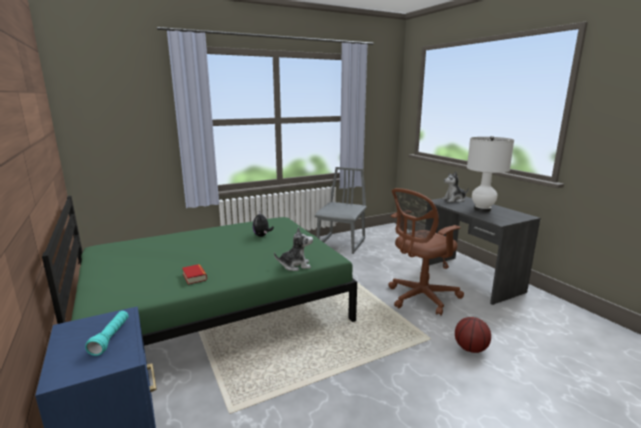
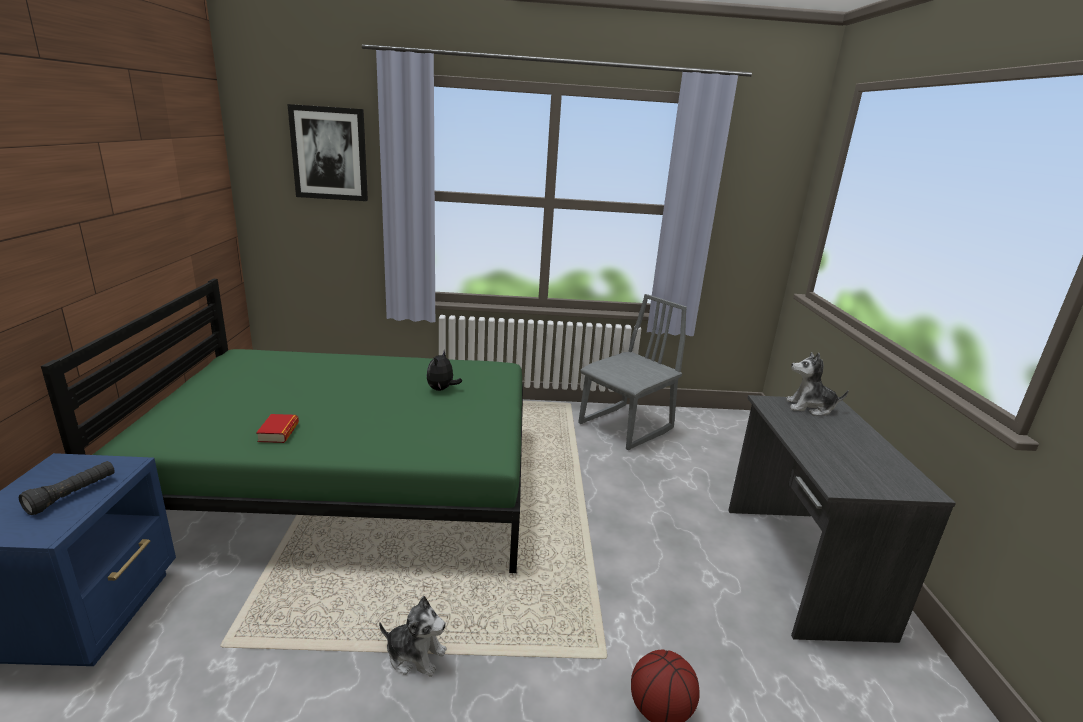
camera: 25 degrees right, 5 degrees up
turquoise flashlight [85,311,129,356] -> black flashlight [19,461,115,515]
plush toy [274,227,313,271] -> plush toy moved to [379,596,447,677]
brown office chair [388,188,464,316] -> none
white table lamp [467,136,514,212] -> none
none -> picture [287,104,368,201]

